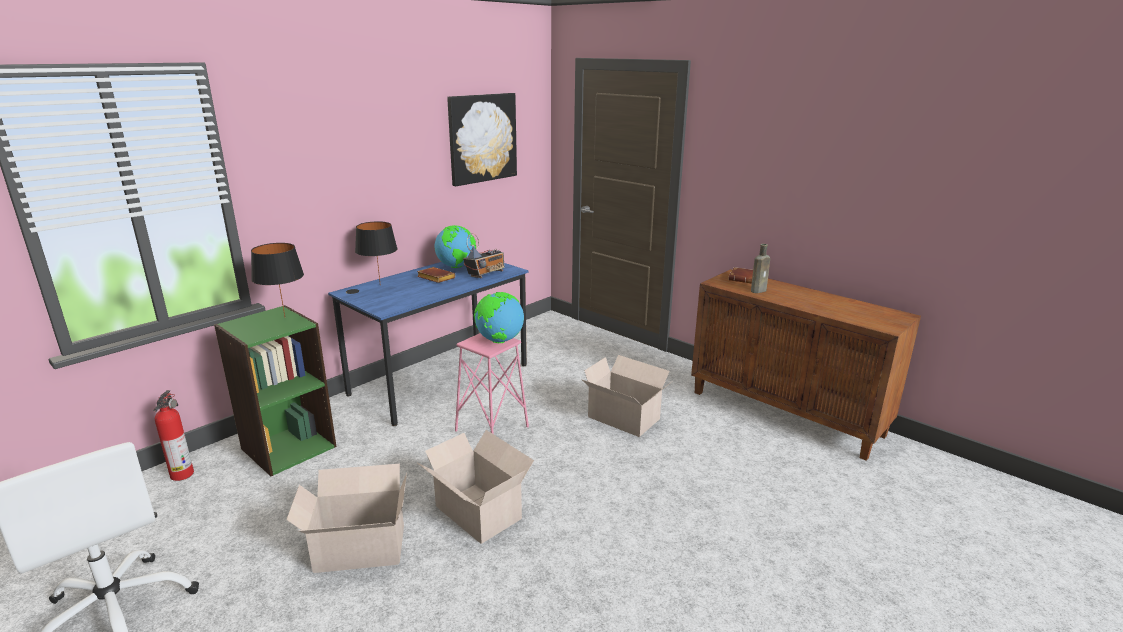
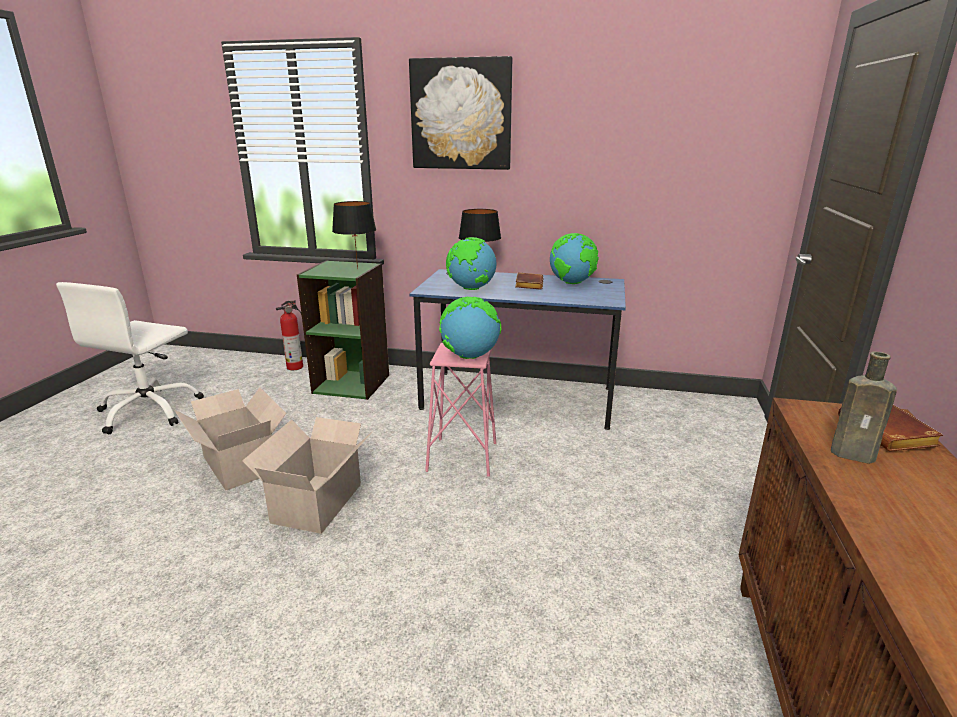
camera: 60 degrees right, 0 degrees up
picture [447,93,517,186] -> picture moved to [409,56,512,170]
radio [463,233,504,278] -> none
cardboard box [581,355,670,437] -> none
none -> globe [446,237,497,290]

